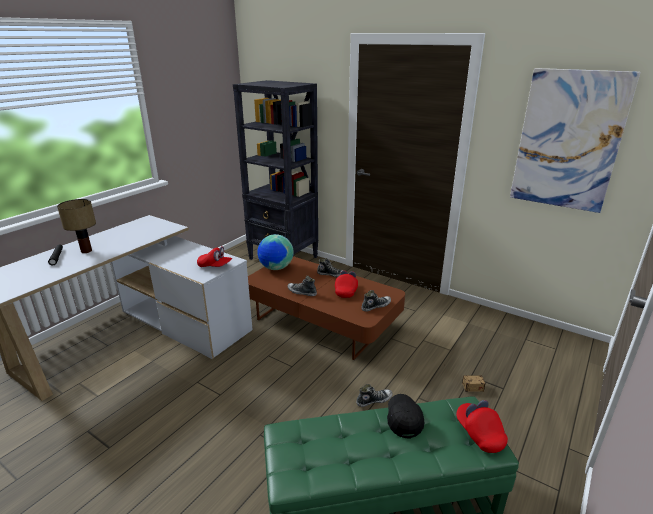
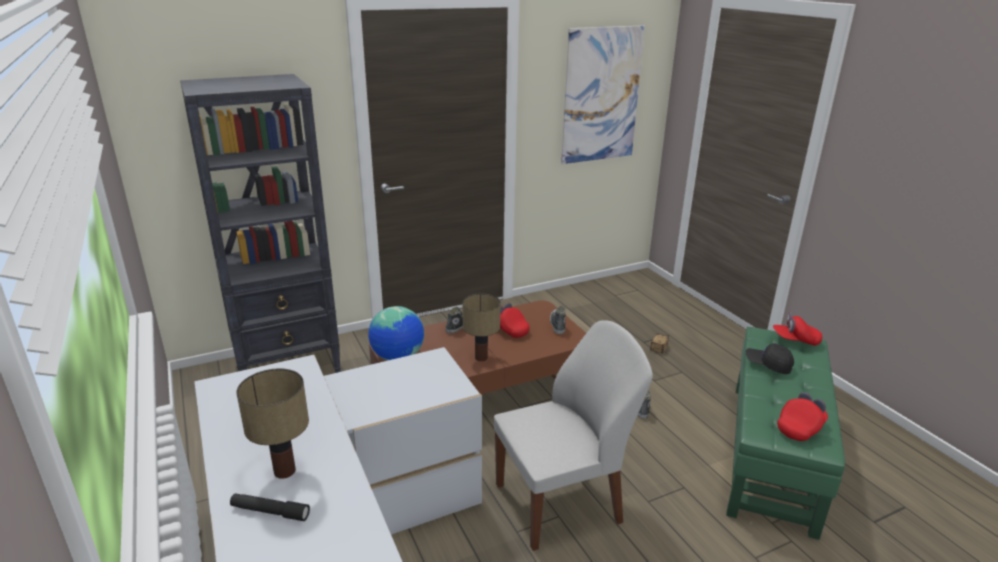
camera: 60 degrees left, 0 degrees up
red cap [197,246,232,267] -> red cap moved to [777,392,828,441]
shoe [287,276,317,296] -> table lamp [462,293,501,361]
none -> white chair [494,320,653,551]

